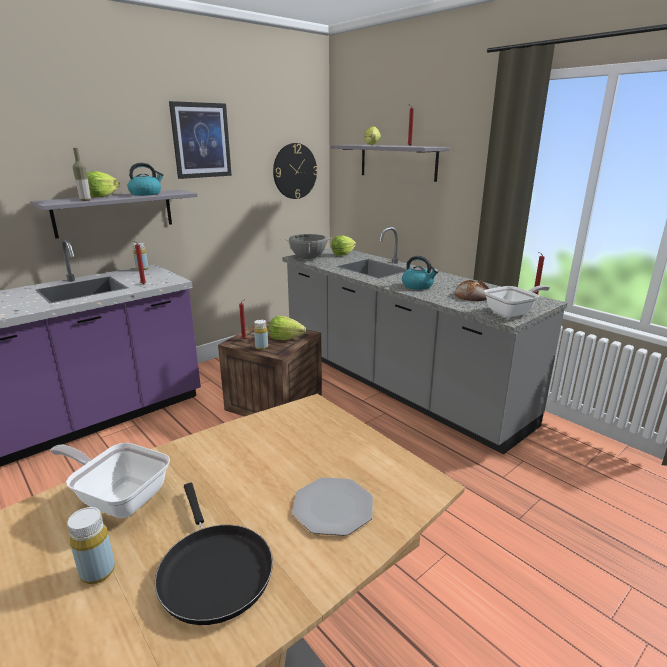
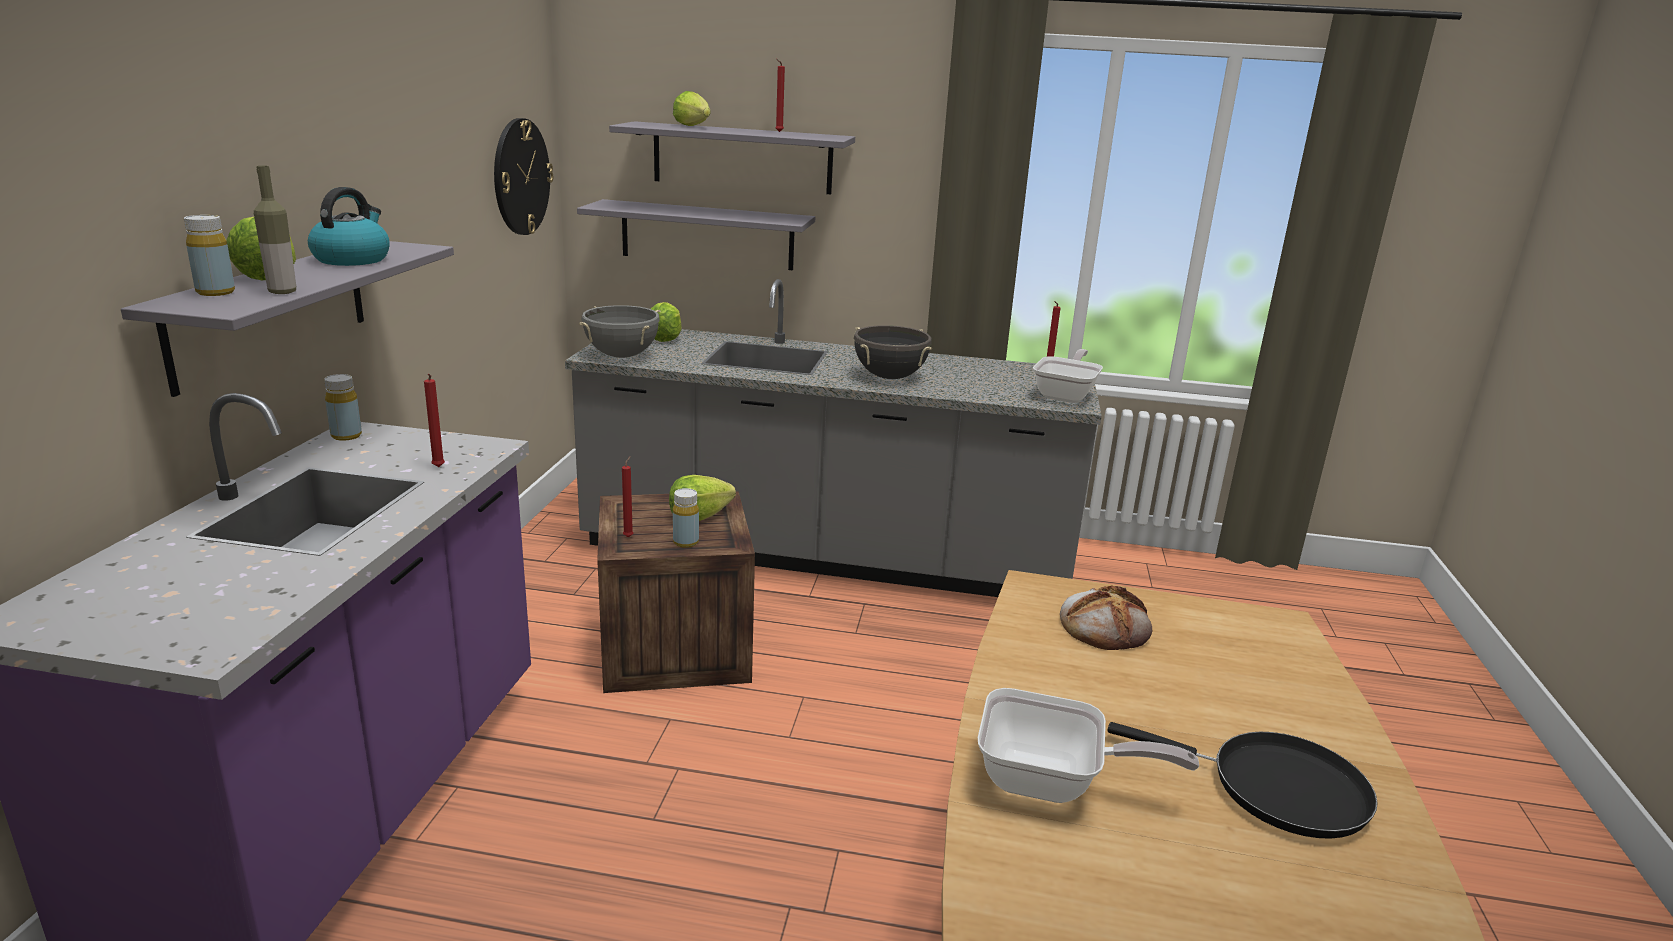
camera: 40 degrees left, 0 degrees up
frying pan [50,443,170,518] -> frying pan turned 150 degrees counterclockwise [978,688,1199,803]
yellow bottle [67,507,115,584] -> yellow bottle moved to [184,215,235,296]
picture [169,101,232,179] -> none
plate [292,477,373,536] -> none
kettle [402,256,439,290] -> black cooking pot [854,325,932,379]
bread [454,280,490,301] -> bread moved to [1060,585,1152,650]
none -> grey shelf [577,199,815,270]

